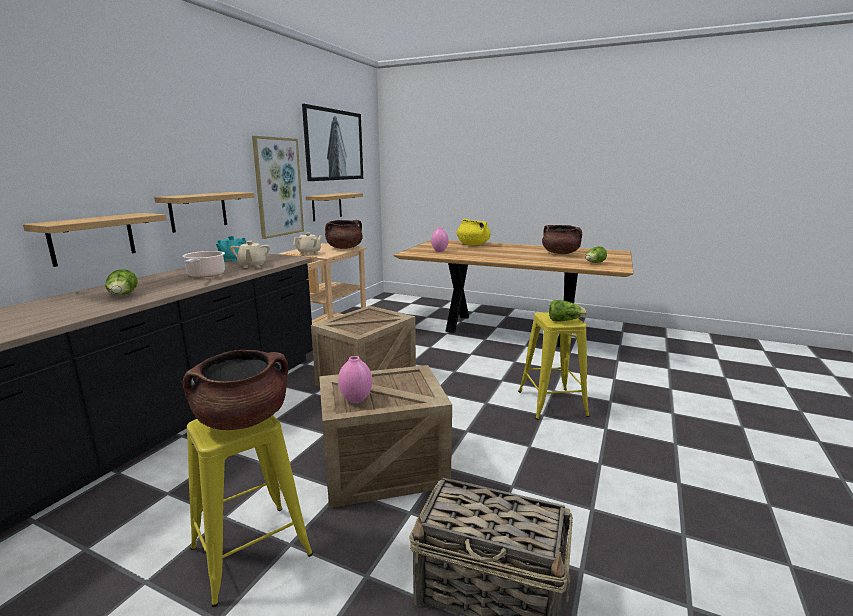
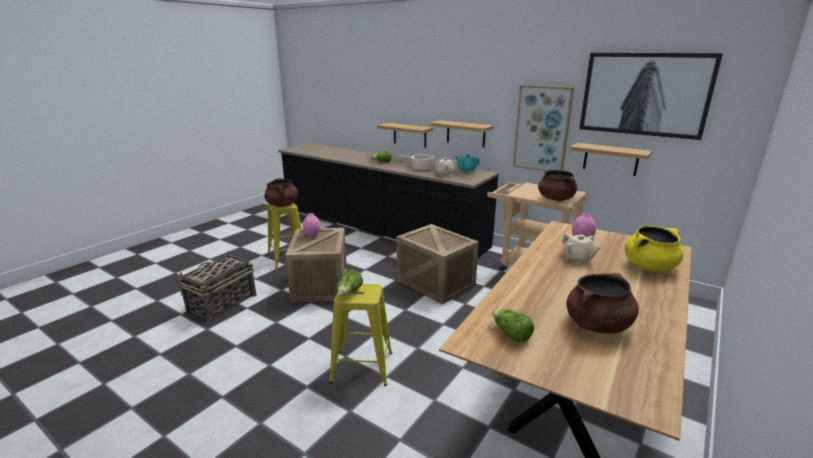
camera: 100 degrees right, 5 degrees up
beige teapot [293,233,323,255] -> beige teapot moved to [562,233,601,264]

